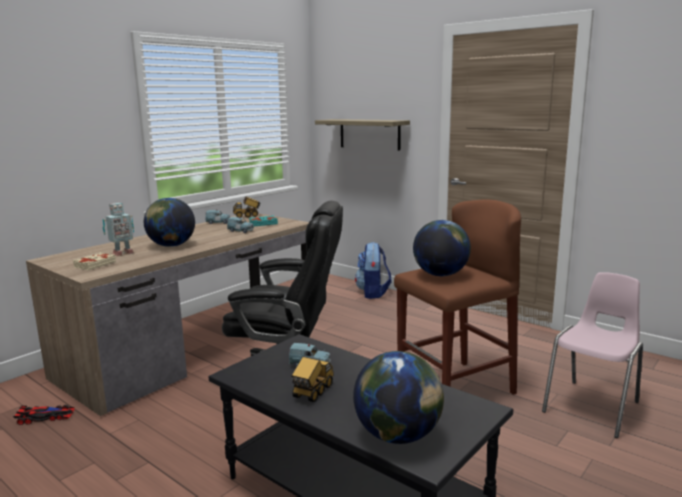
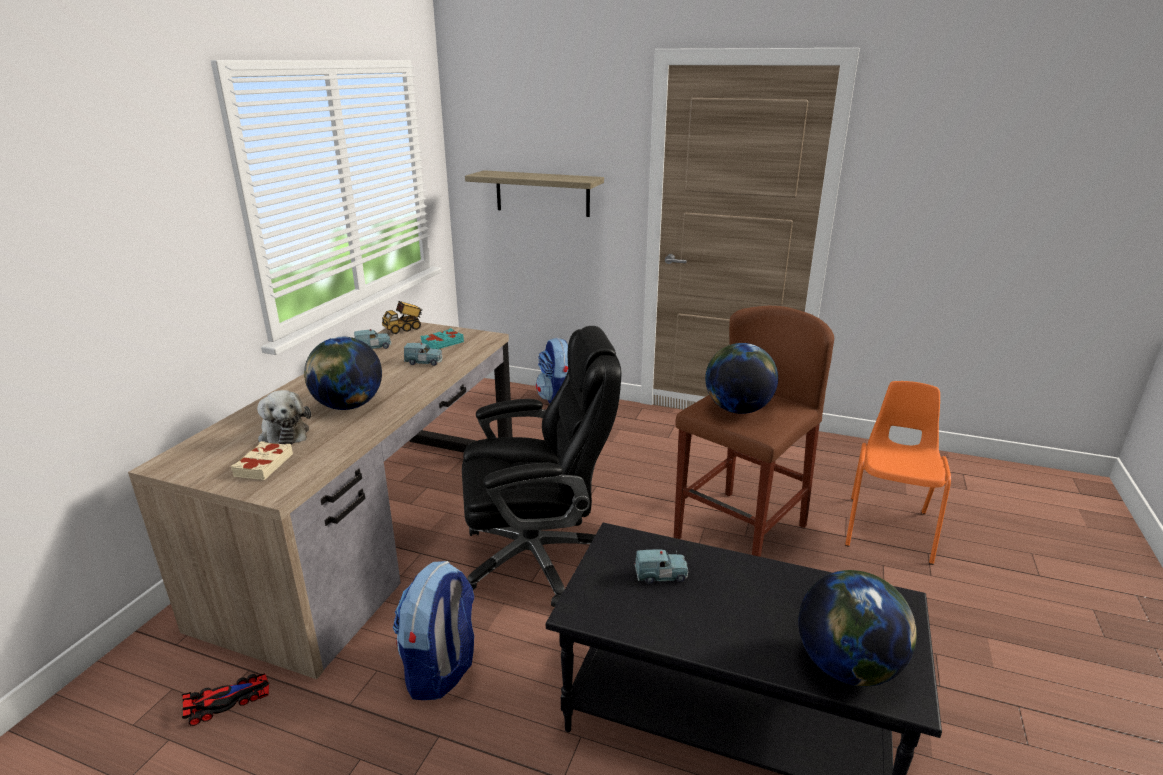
camera: 20 degrees left, 10 degrees up
toy robot [103,203,134,256] -> plush toy [257,390,311,445]
toy truck [291,356,333,402] -> none
pink chair [542,272,643,438] -> orange chair [845,381,951,565]
none -> backpack [393,561,475,700]

